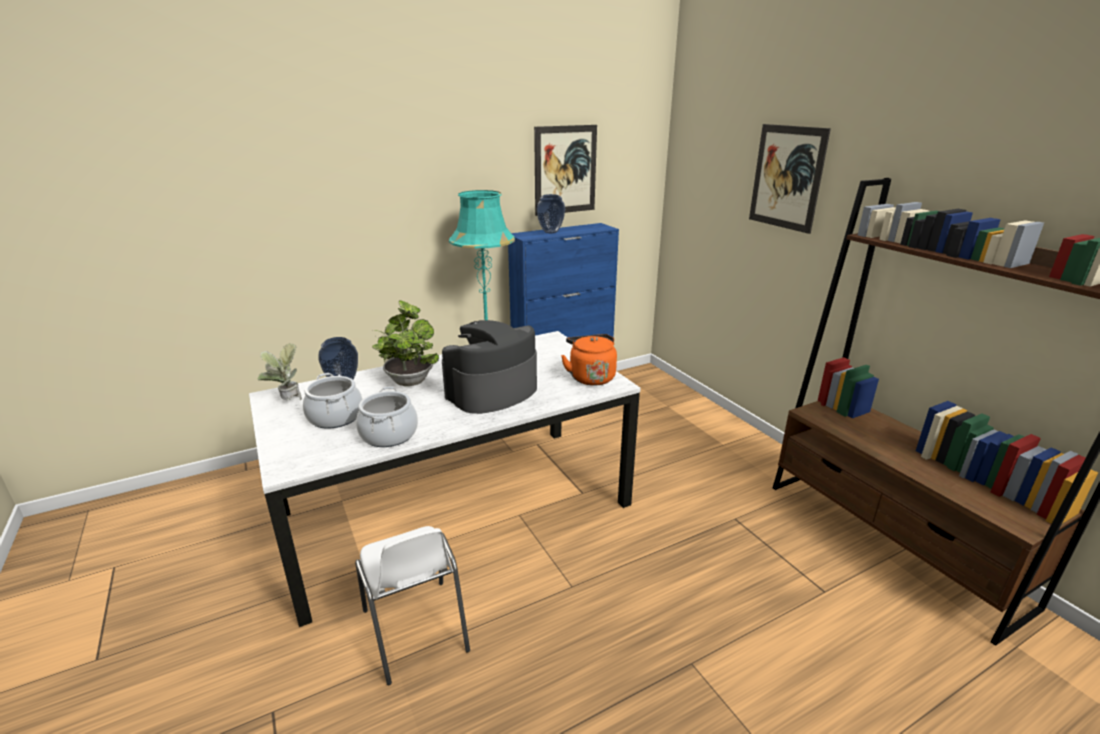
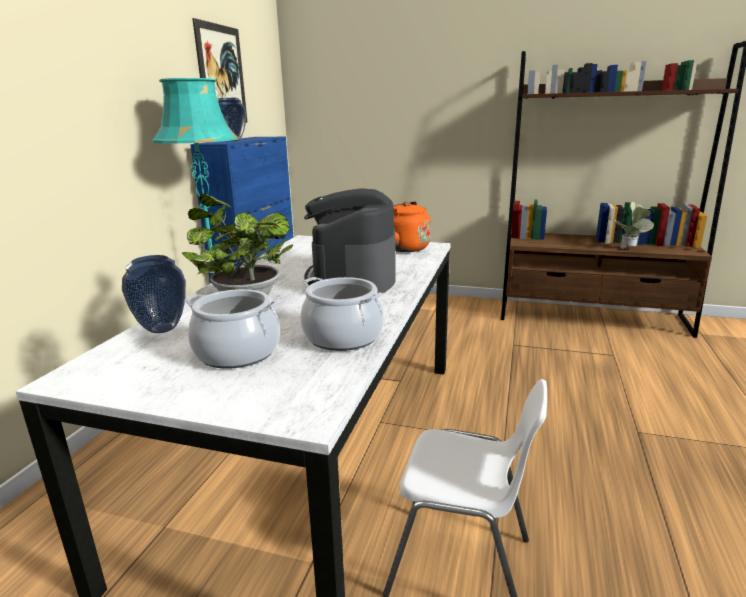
camera: 45 degrees left, 5 degrees down
potted plant [258,343,302,401] -> potted plant moved to [613,202,654,249]
picture [749,124,831,234] -> none

